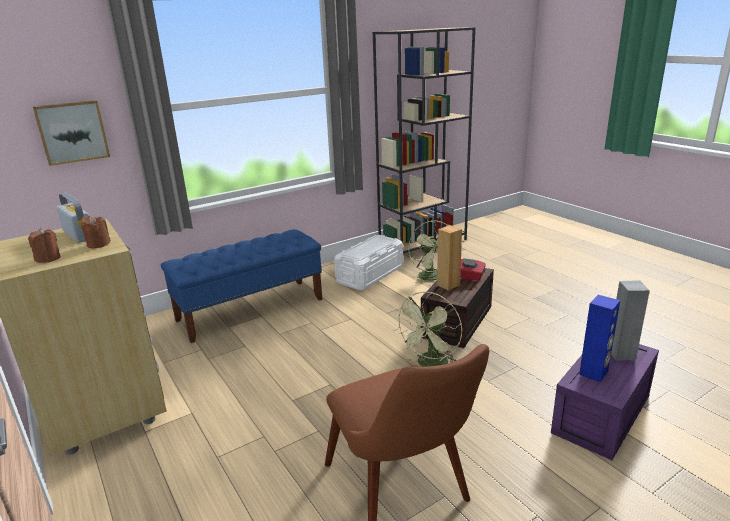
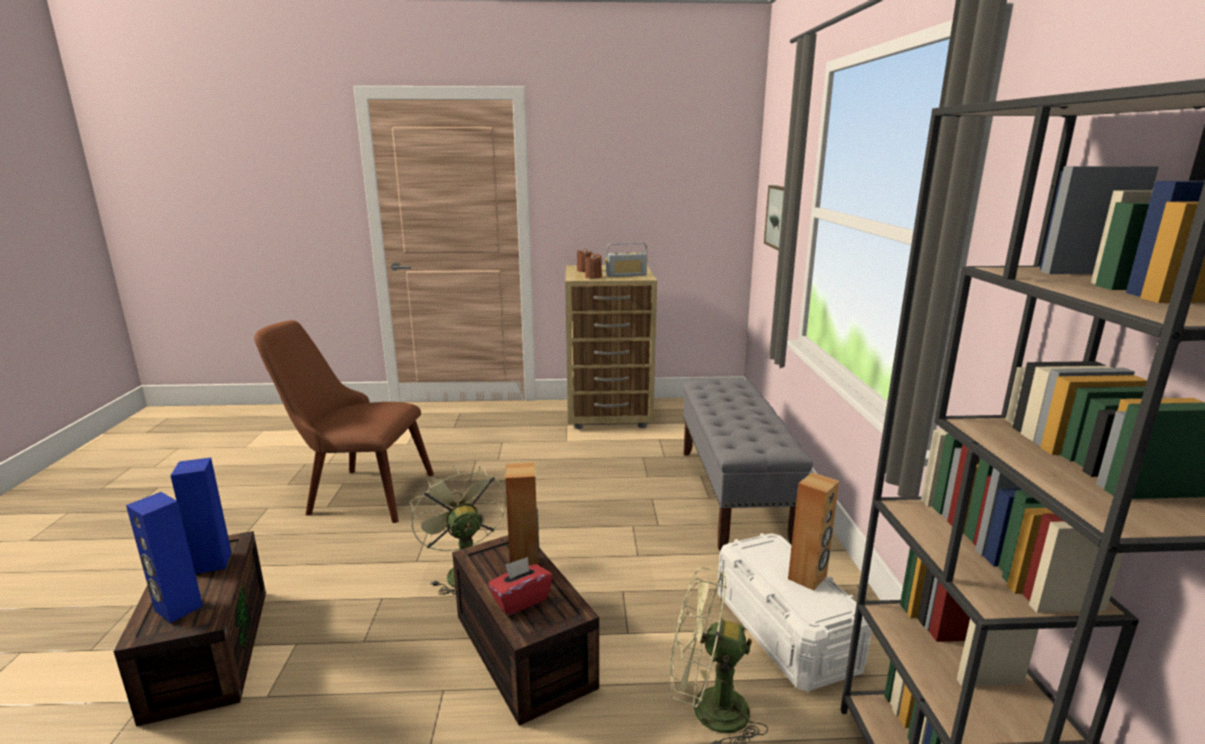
camera: 120 degrees right, 5 degrees down
blue bench [161,229,322,343] -> grey bench [683,379,813,551]
purple storage box [551,344,659,460] -> brown storage box [114,531,266,726]
grey speaker [611,280,650,361] -> blue speaker [126,492,203,623]
none -> brown speaker [788,472,839,591]

